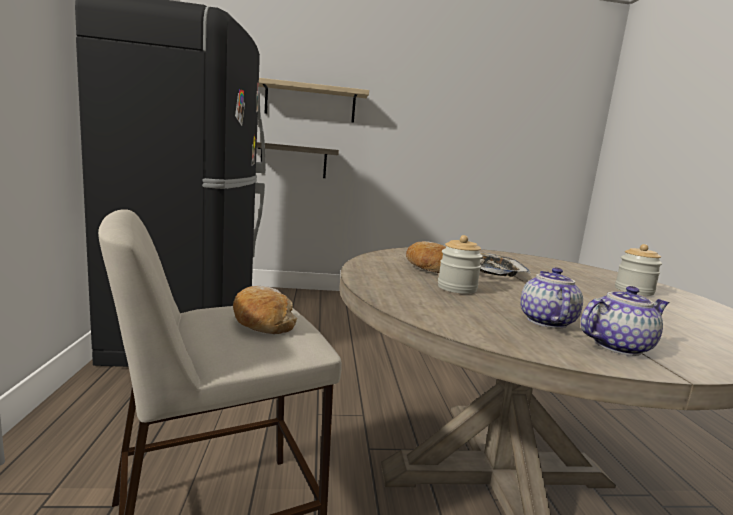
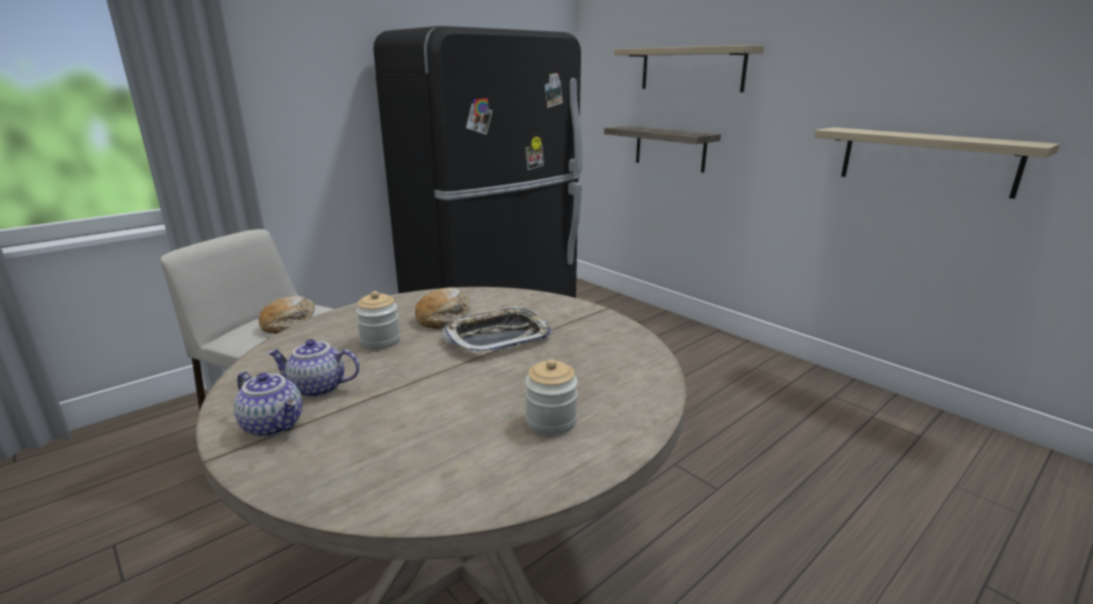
camera: 55 degrees right, 10 degrees up
teapot [520,267,583,328] -> teapot turned 150 degrees counterclockwise [267,339,360,398]
none -> shelf [814,127,1060,199]

